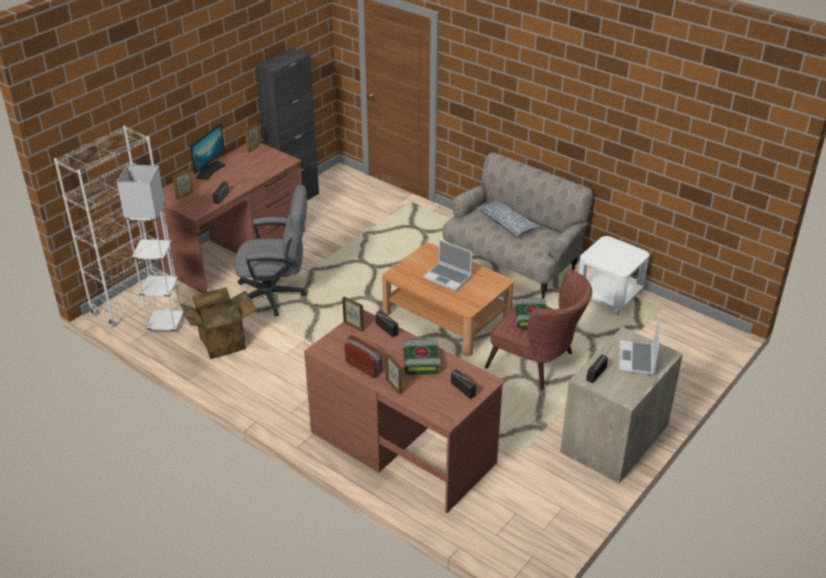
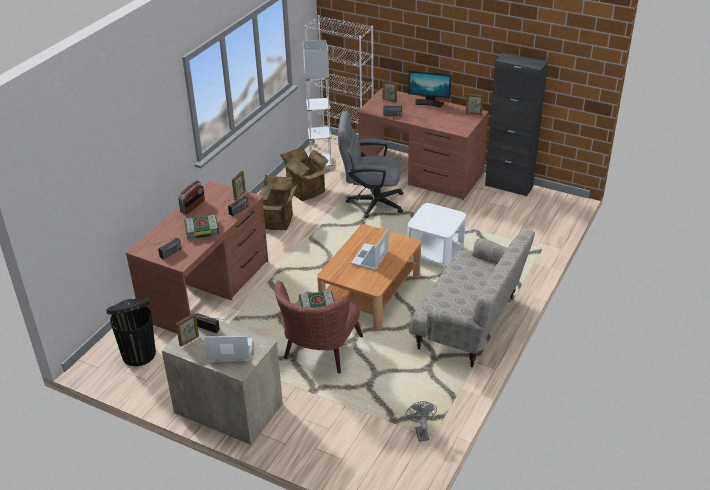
camera: 80 degrees right, 0 degrees up
grey office chair [235,185,307,316] -> grey office chair turned 105 degrees clockwise [338,111,403,218]
picture frame [385,353,402,395] -> picture frame moved to [176,313,199,347]
pillow [476,199,540,237] -> none
white side table [578,236,649,315] -> white side table moved to [408,203,466,270]
none -> black trash can [106,299,156,366]
none -> cardboard box [259,175,297,230]
none -> grey fan [406,401,437,442]

